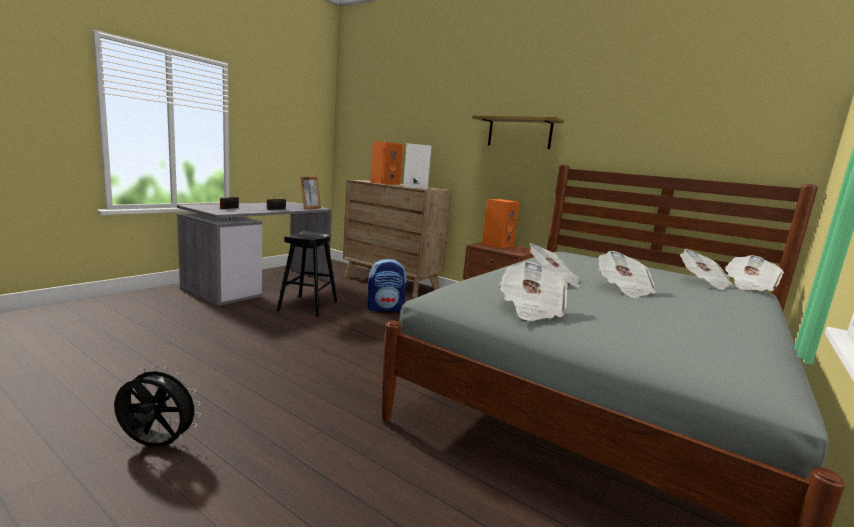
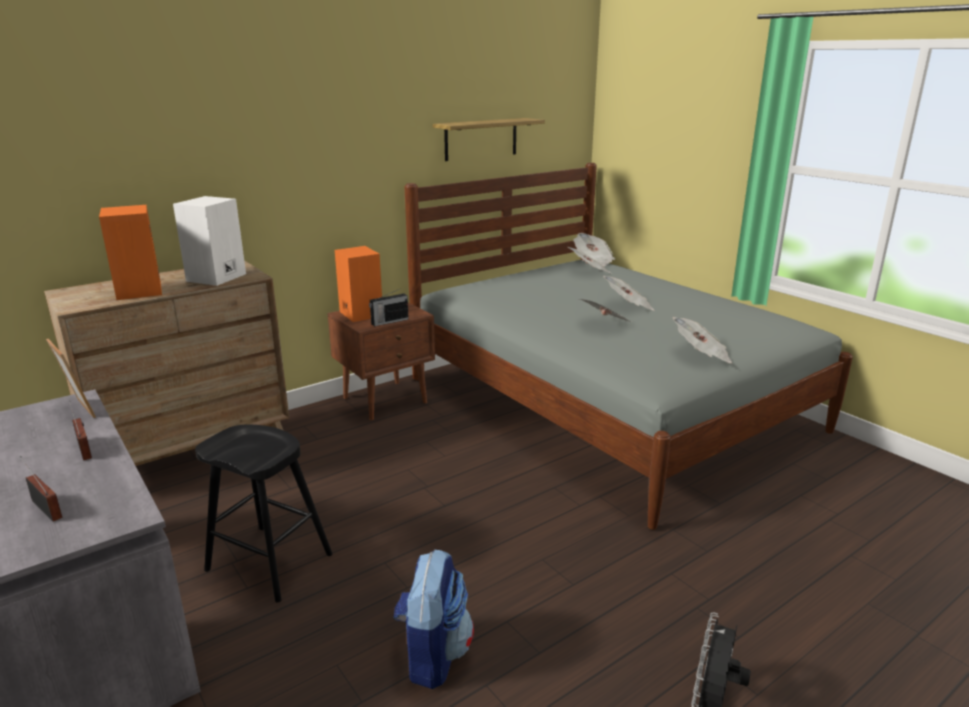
camera: 70 degrees left, 10 degrees up
backpack [367,259,407,312] -> backpack moved to [393,550,474,689]
shelf [472,115,565,149] -> shelf moved to [433,118,545,161]
none -> radio [369,288,409,326]

